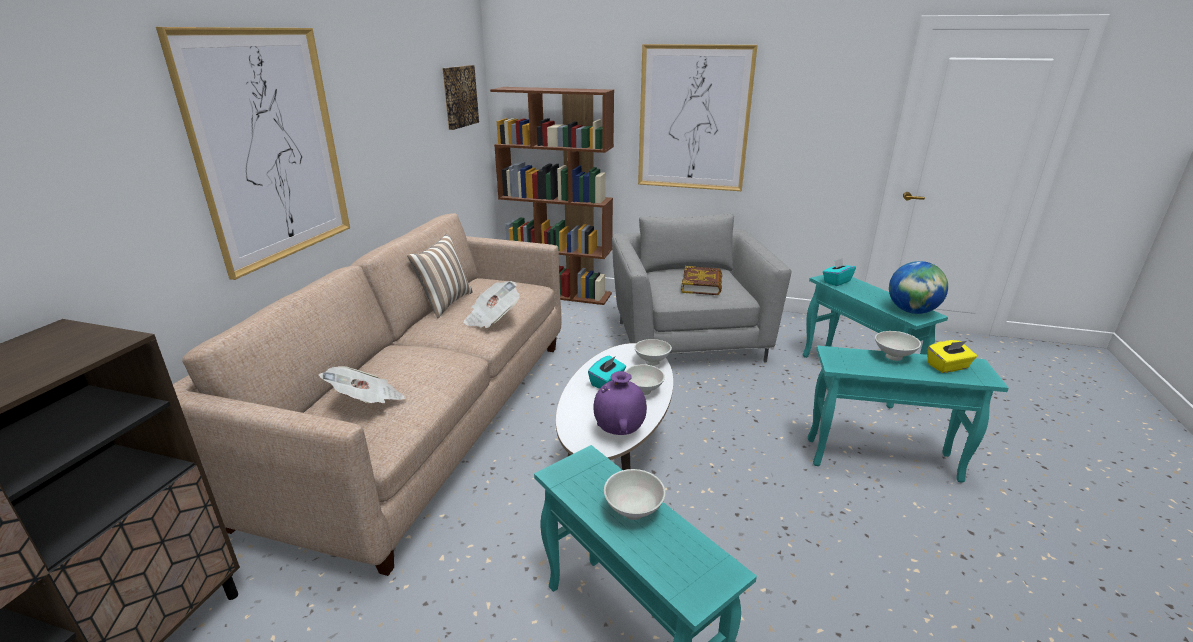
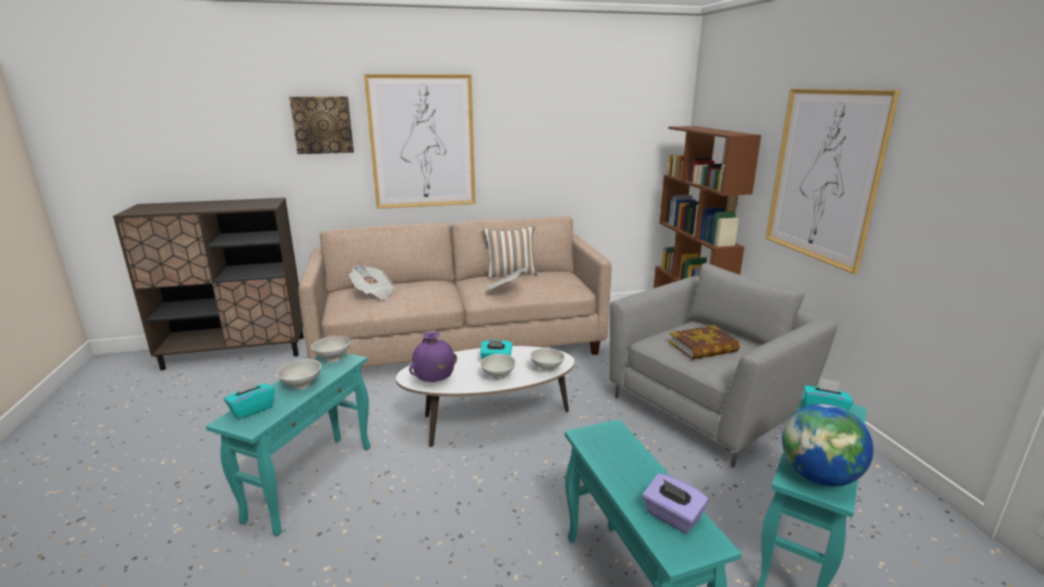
camera: 60 degrees right, 5 degrees down
picture [442,65,479,130] -> picture moved to [289,96,354,154]
white bowl [875,331,921,361] -> white bowl moved to [311,336,351,363]
yellow tissue box [928,340,977,373] -> purple tissue box [643,473,709,533]
none -> turquoise tissue box [224,377,275,419]

